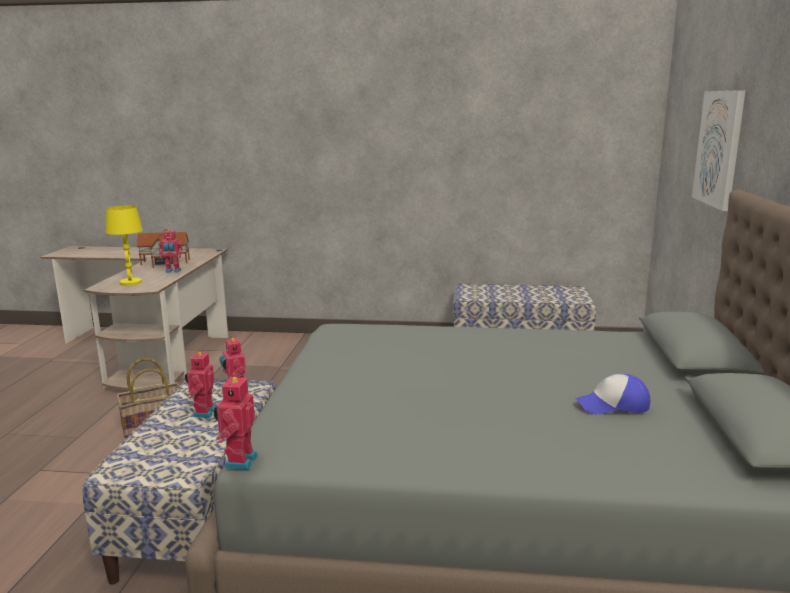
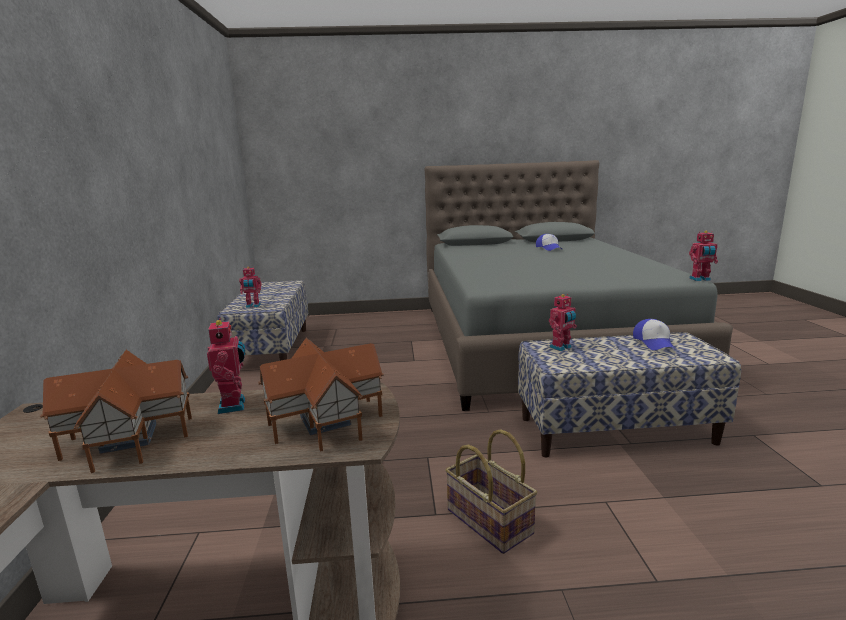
camera: 100 degrees left, 0 degrees up
yellow table lamp [106,206,143,286] -> toy house [258,338,384,452]
toy robot [185,350,216,418] -> toy robot moved to [239,267,261,308]
picture [692,90,746,211] -> none
none -> cap [633,319,674,350]

